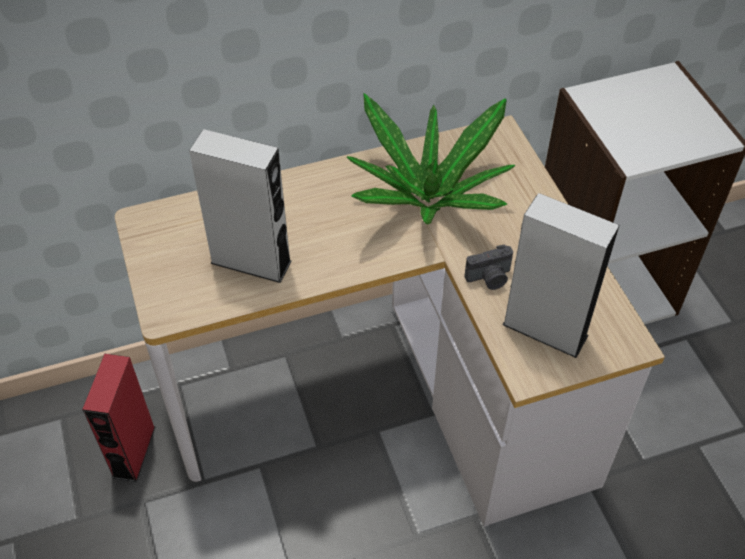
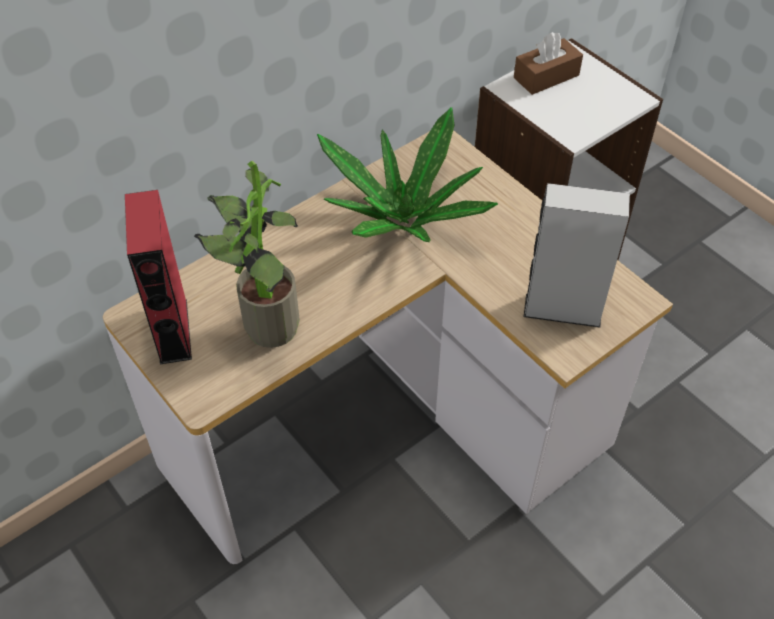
camera: 20 degrees left, 0 degrees up
red speaker [82,354,155,482] -> red speaker moved to [125,190,192,364]
grey speaker [189,129,292,283] -> potted plant [194,161,300,348]
camera [464,245,513,290] -> none
none -> brown tissue box [514,32,583,95]

